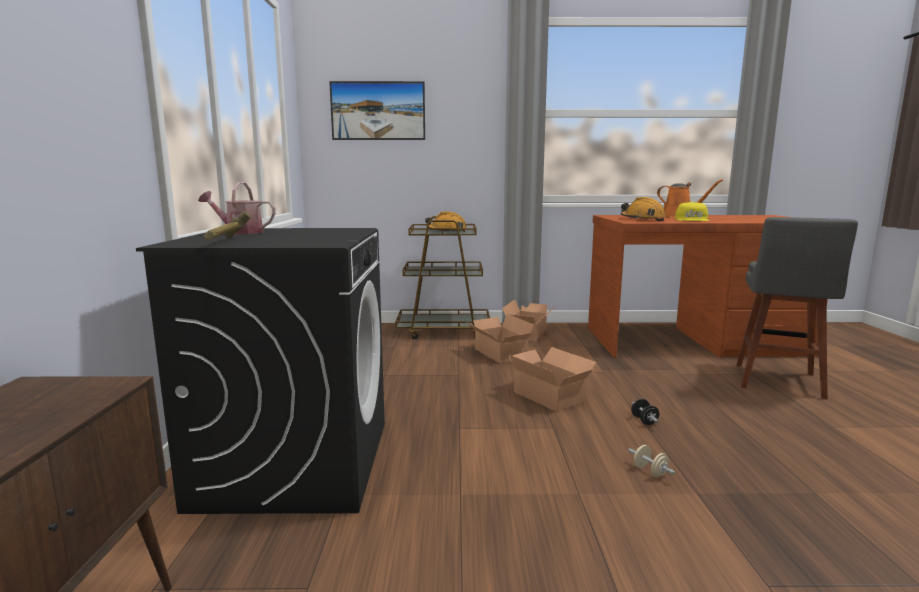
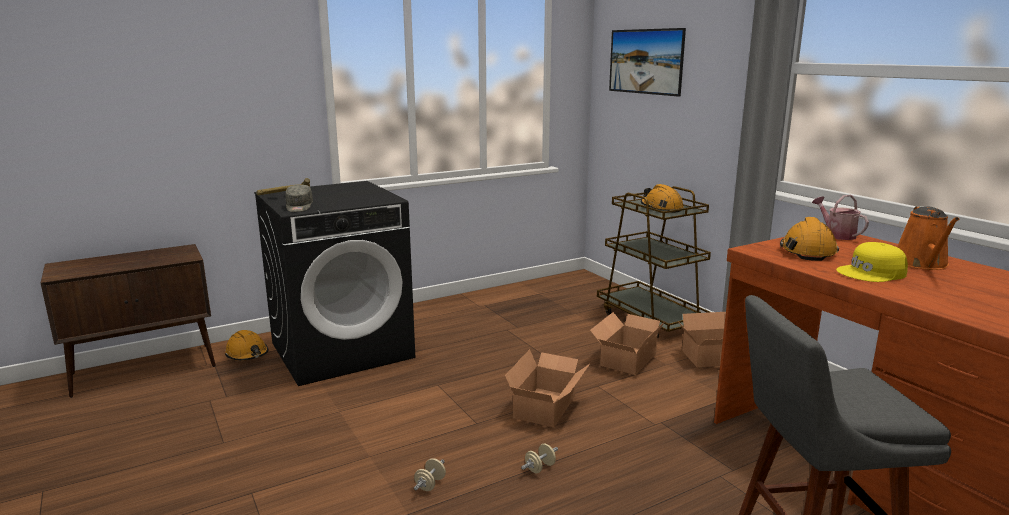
camera: 60 degrees right, 5 degrees up
watering can [198,182,275,234] -> watering can moved to [812,195,869,240]
black dumbbell [631,399,659,425] -> beige dumbbell [521,444,558,473]
none -> orange hard hat [225,330,268,361]
none -> grey cap [286,185,313,212]

